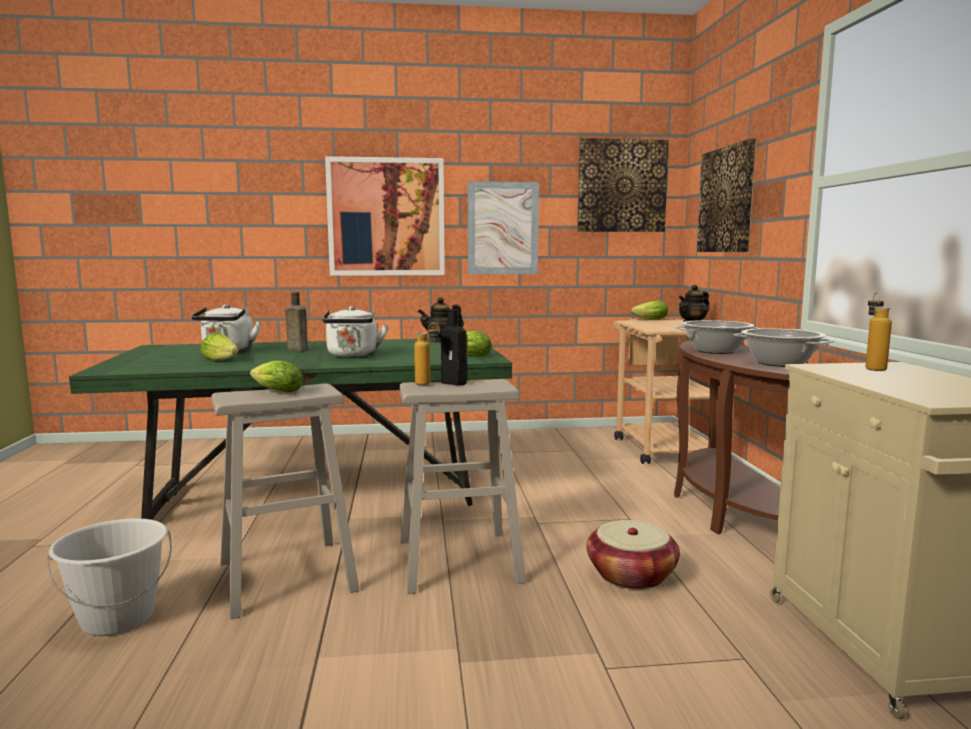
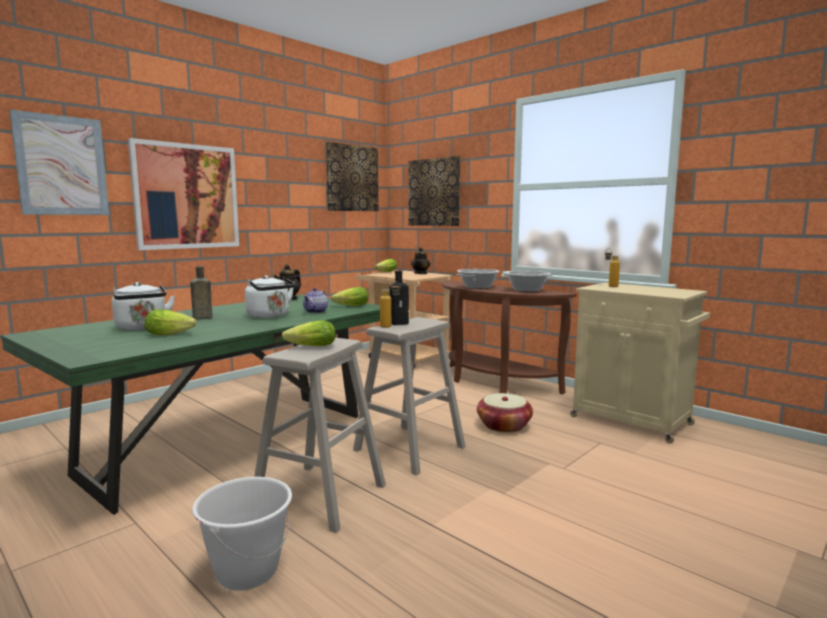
camera: 40 degrees left, 0 degrees up
picture [468,181,539,274] -> picture moved to [9,110,109,215]
none -> teapot [303,288,328,313]

